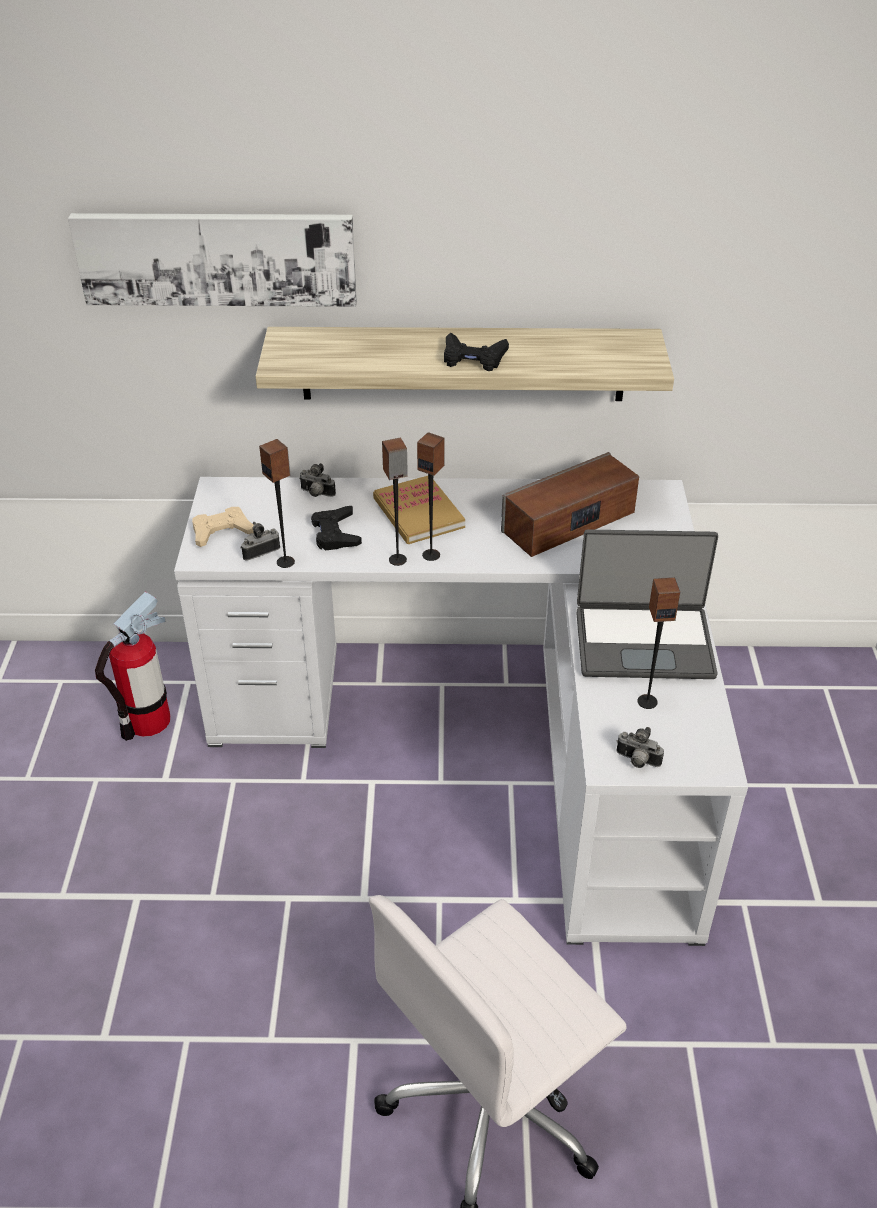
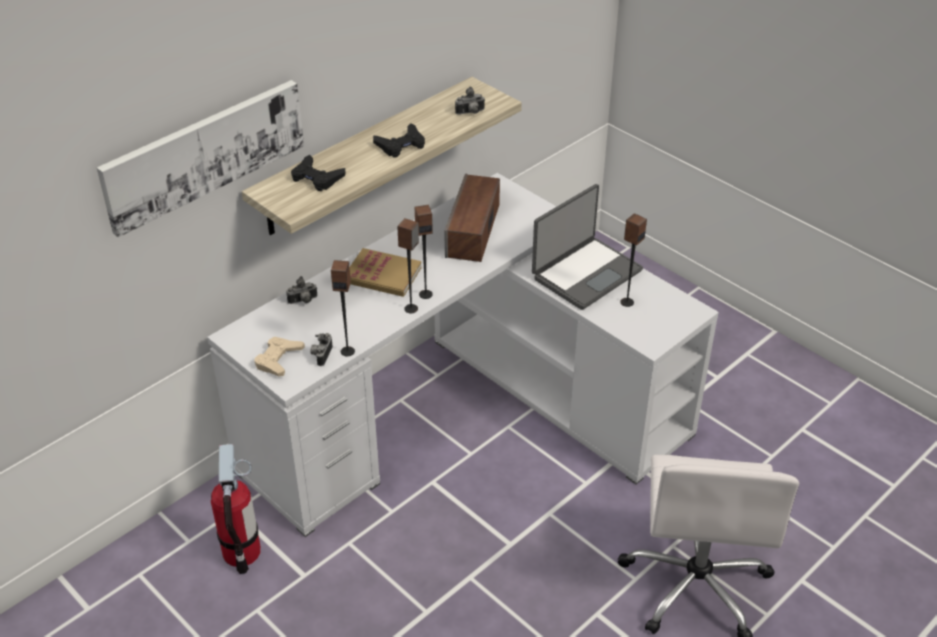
camera: 45 degrees left, 0 degrees up
black game controller [311,506,362,550] -> black game controller moved to [291,155,346,191]
camera [617,727,664,768] -> camera moved to [455,87,485,115]

